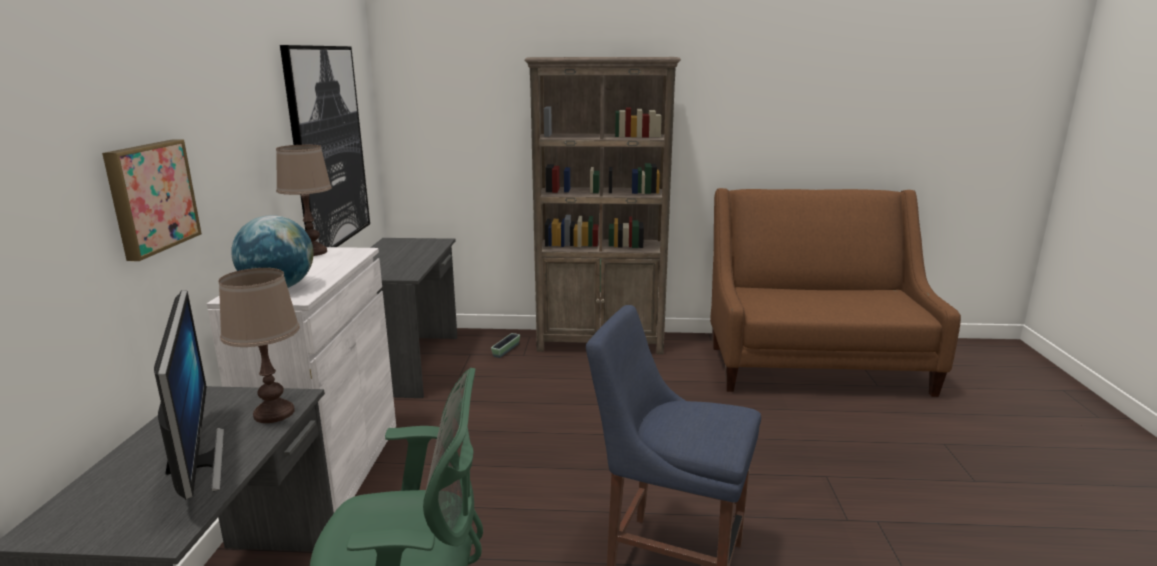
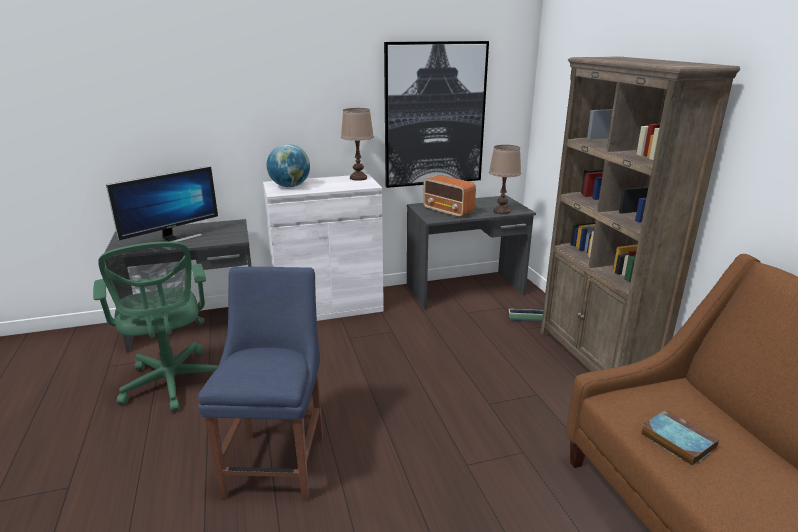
camera: 70 degrees right, 5 degrees up
picture [102,139,202,261] -> none
brown table lamp [219,268,300,423] -> brown table lamp moved to [489,145,521,214]
none -> radio [423,175,476,218]
none -> book [641,410,719,467]

